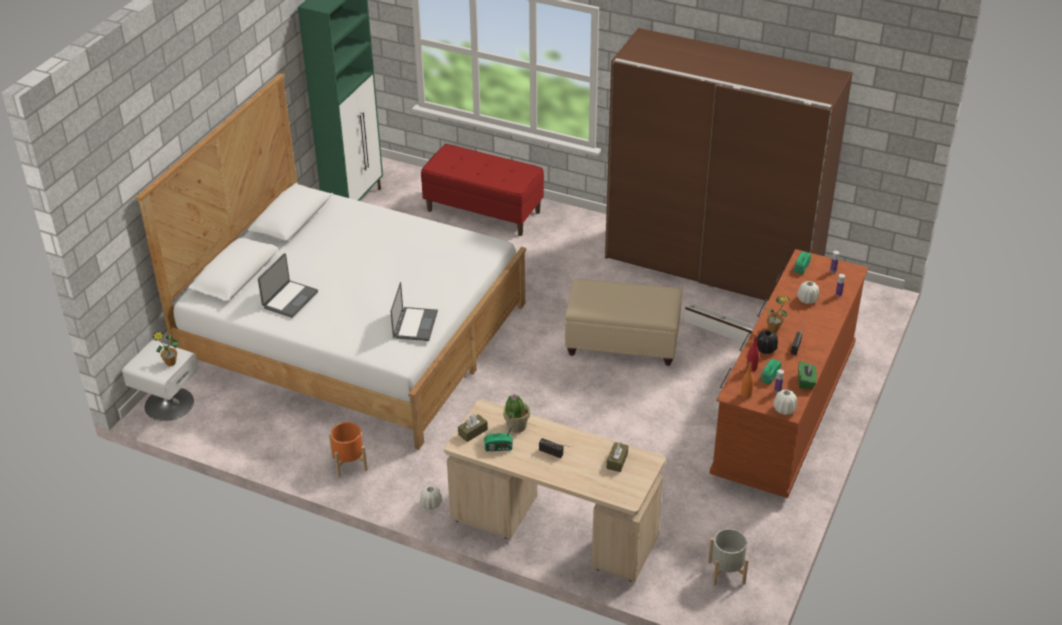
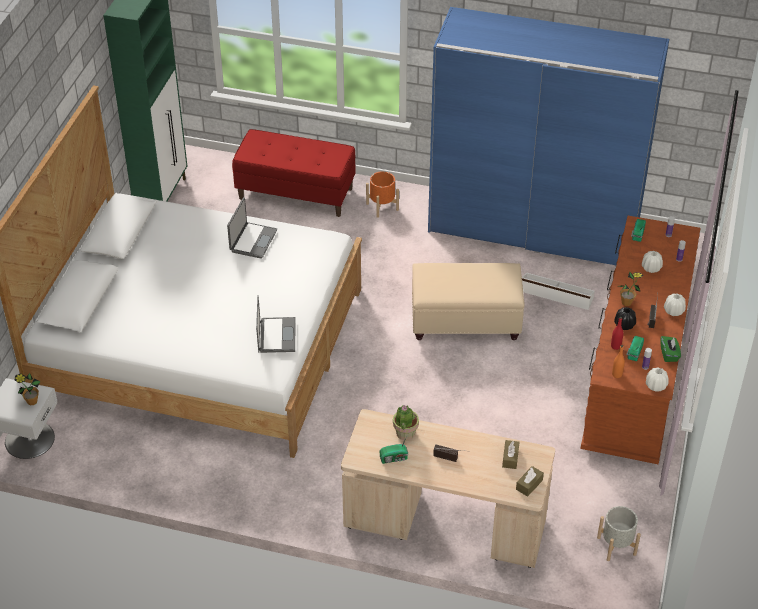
camera: 10 degrees left, 5 degrees up
laptop [258,253,318,318] -> laptop moved to [227,197,277,259]
orange planter [329,422,367,477] -> orange planter moved to [366,171,399,218]
white vase [420,485,442,510] -> white vase moved to [664,294,686,316]
brown tissue box [458,414,488,442] -> brown tissue box moved to [516,466,544,497]
brown wardrobe [605,28,853,301] -> blue wardrobe [428,7,669,267]

